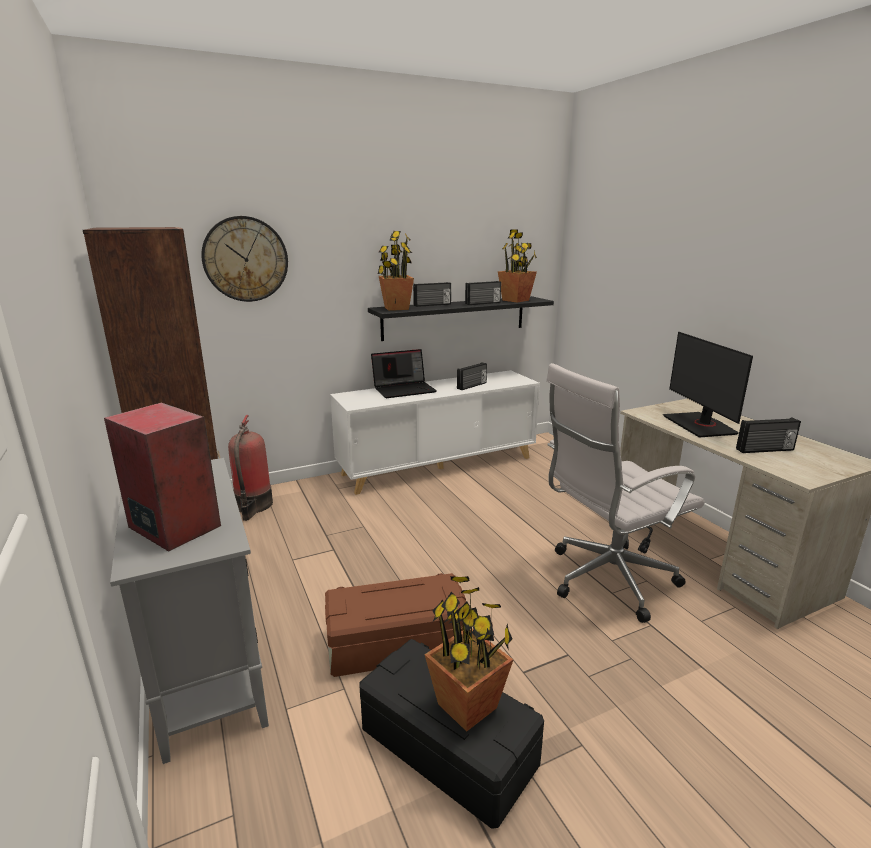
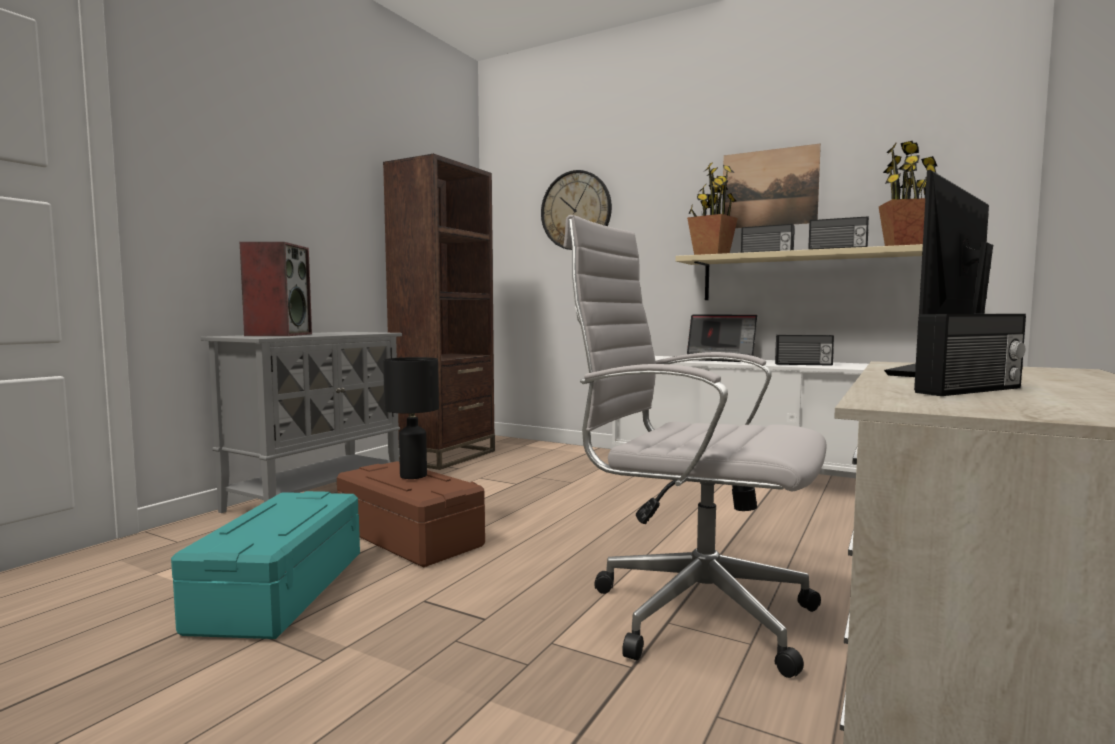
camera: 55 degrees right, 15 degrees down
fire extinguisher [228,415,273,521] -> none
black storage box [360,639,544,829] -> turquoise storage box [171,491,360,639]
black shelf [368,296,554,341] -> beige shelf [675,244,923,300]
potted plant [424,576,513,732] -> none
radio [736,418,801,453] -> radio turned 75 degrees counterclockwise [914,314,1026,396]
none -> black table lamp [383,357,439,479]
none -> picture [722,144,821,228]

